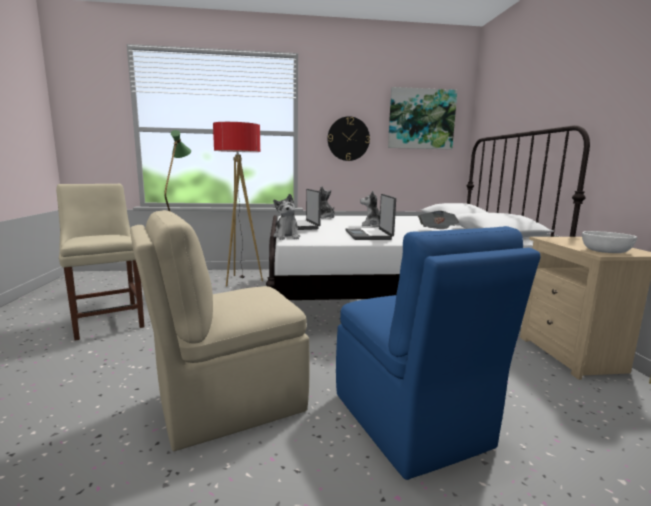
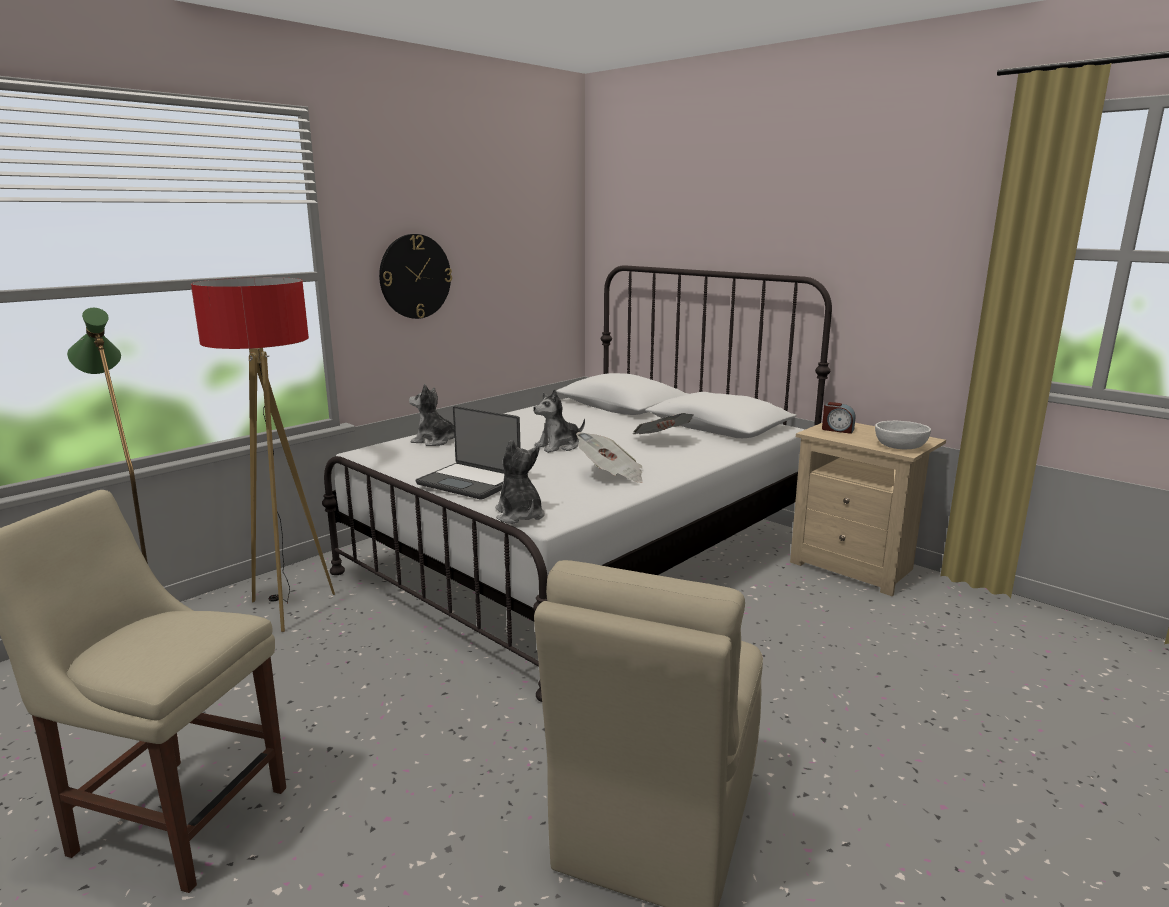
camera: 40 degrees left, 5 degrees up
plush toy [273,194,300,240] -> plush toy turned 150 degrees counterclockwise [495,440,545,524]
blue chair [336,226,541,480] -> none
laptop [345,194,396,240] -> newspaper [576,432,643,483]
picture [388,87,457,150] -> none
none -> alarm clock [822,402,856,434]

